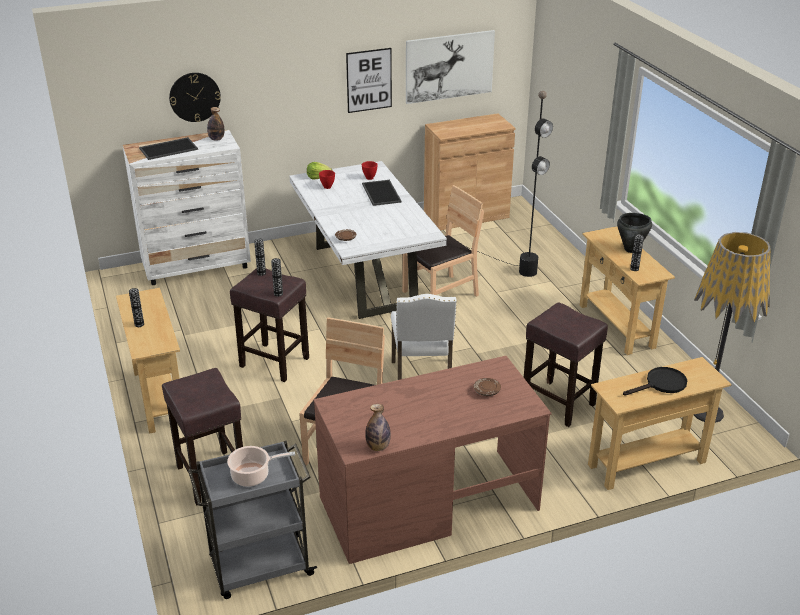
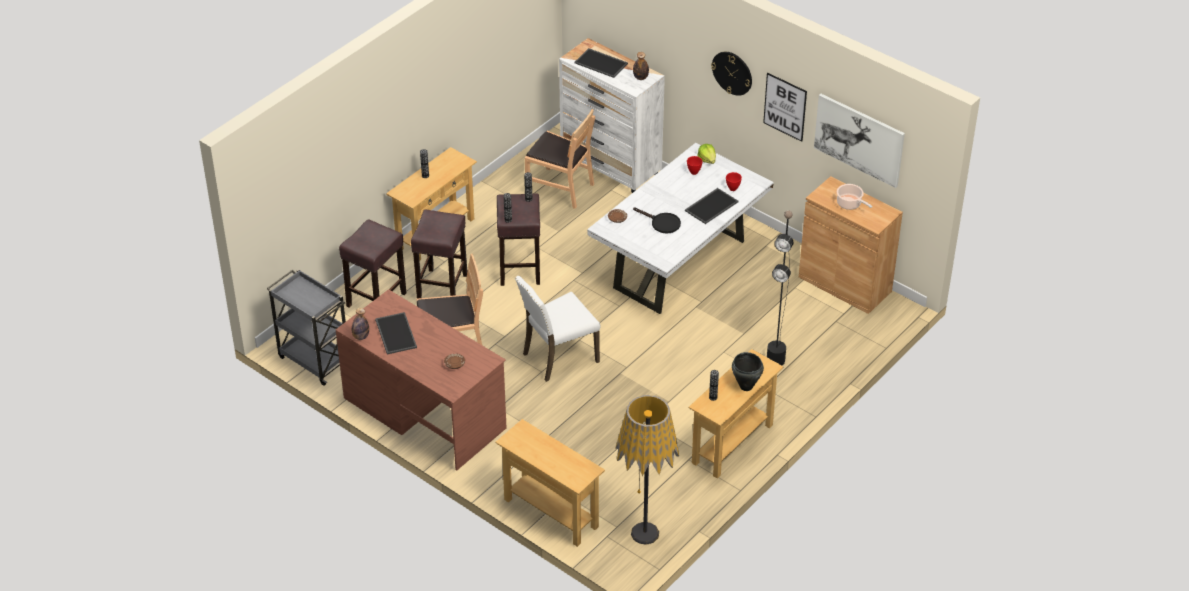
camera: 60 degrees right, 10 degrees up
wall clock [169,73,221,122] -> wall clock moved to [711,52,752,96]
cooking pot [227,446,295,487] -> cooking pot moved to [837,184,873,210]
brown chair [402,185,484,297] -> brown chair moved to [525,109,595,209]
brown stool [524,302,608,427] -> brown stool moved to [411,210,467,299]
black frying pan [623,367,687,396] -> black frying pan moved to [633,208,681,233]
none -> tray [375,312,417,354]

